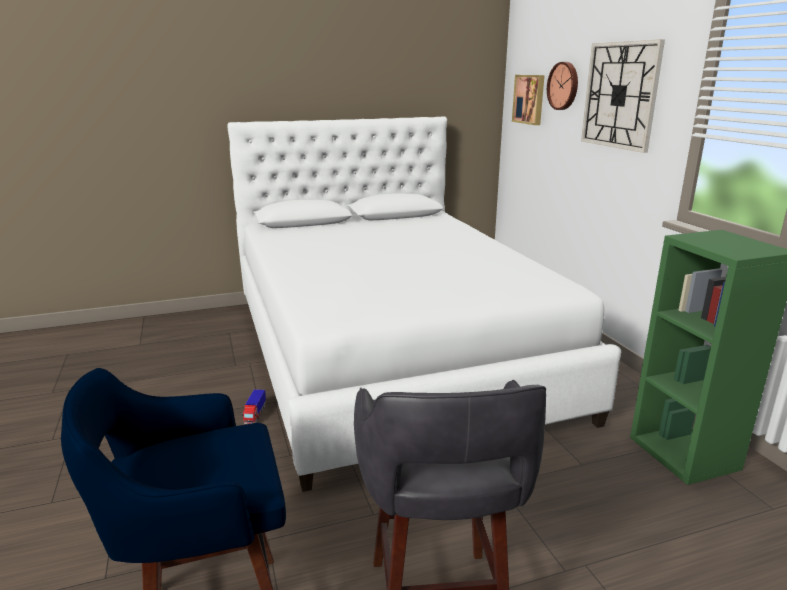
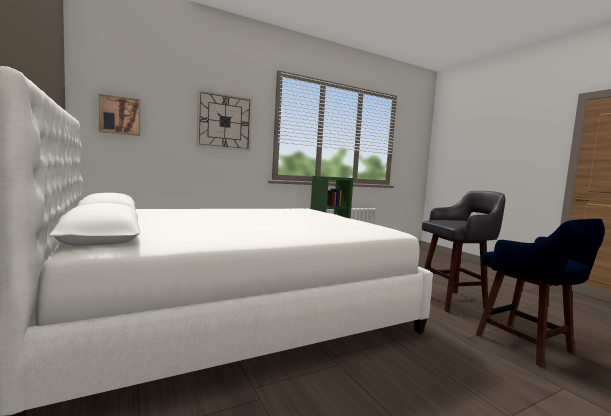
camera: 100 degrees left, 15 degrees down
toy truck [242,389,266,424] -> none
wall clock [547,62,578,110] -> none

